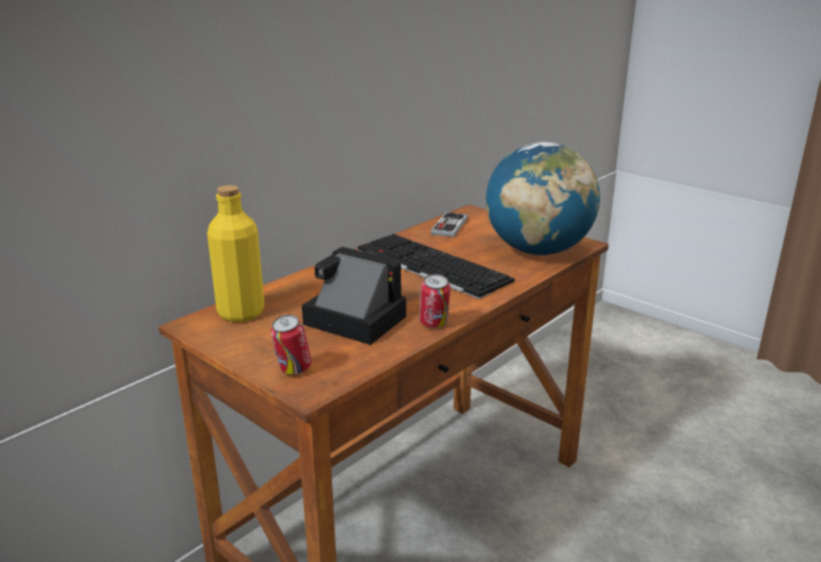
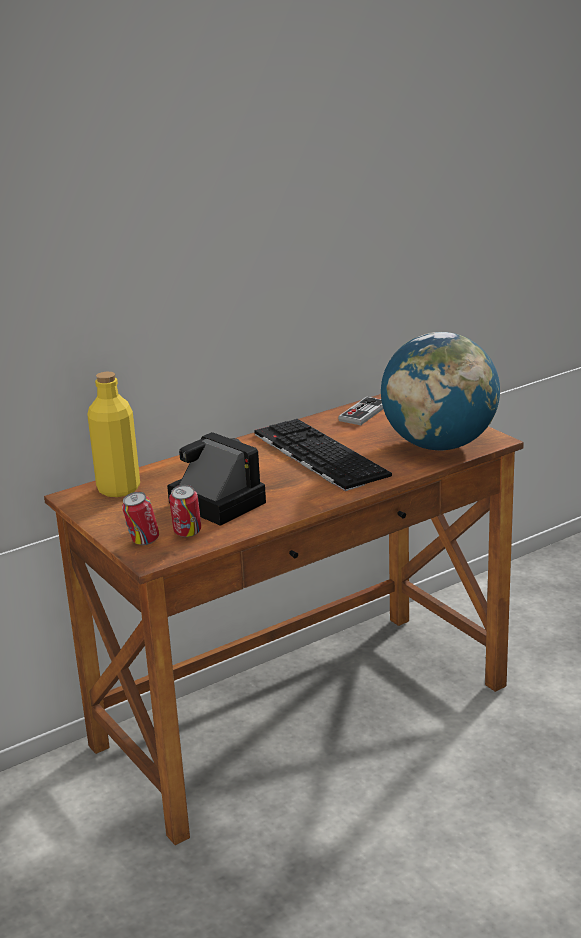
camera: 15 degrees right, 0 degrees up
can [419,274,450,328] -> can moved to [169,485,201,537]

